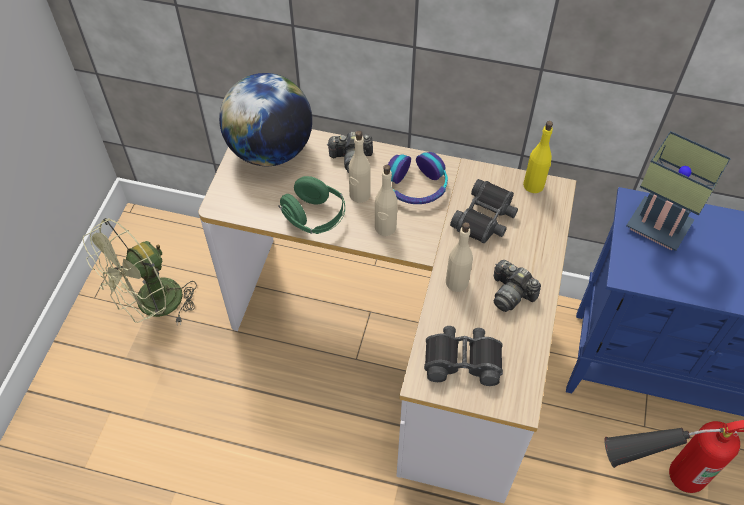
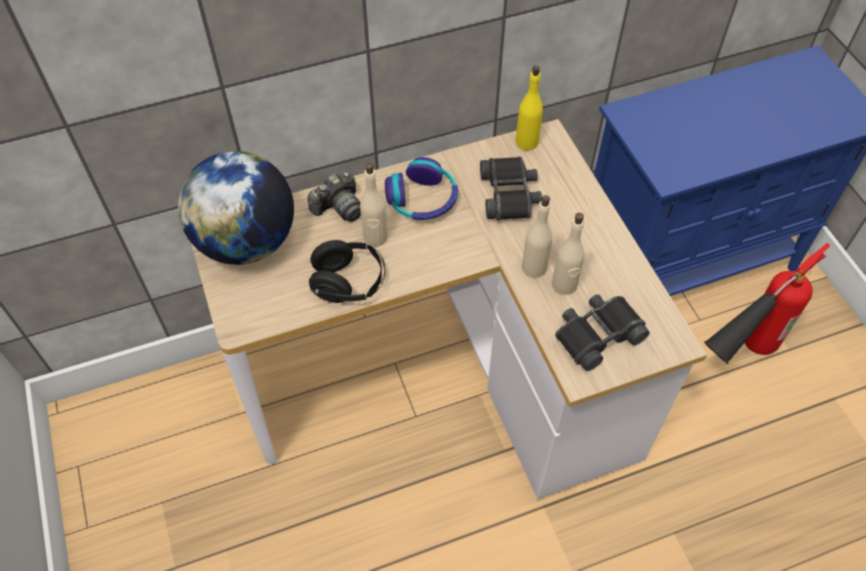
camera: 35 degrees left, 0 degrees up
green fan [83,218,197,325] -> none
green headphones [279,176,345,234] -> black headphones [309,240,385,303]
beige bottle [375,165,398,236] -> beige bottle moved to [552,213,585,295]
camera [494,260,541,312] -> none
table lamp [626,131,731,251] -> none

